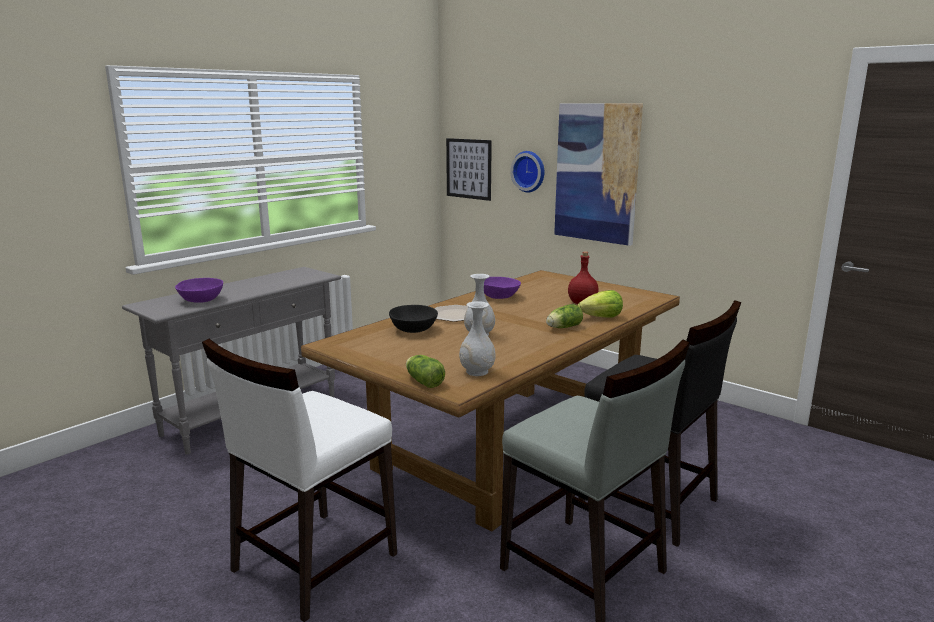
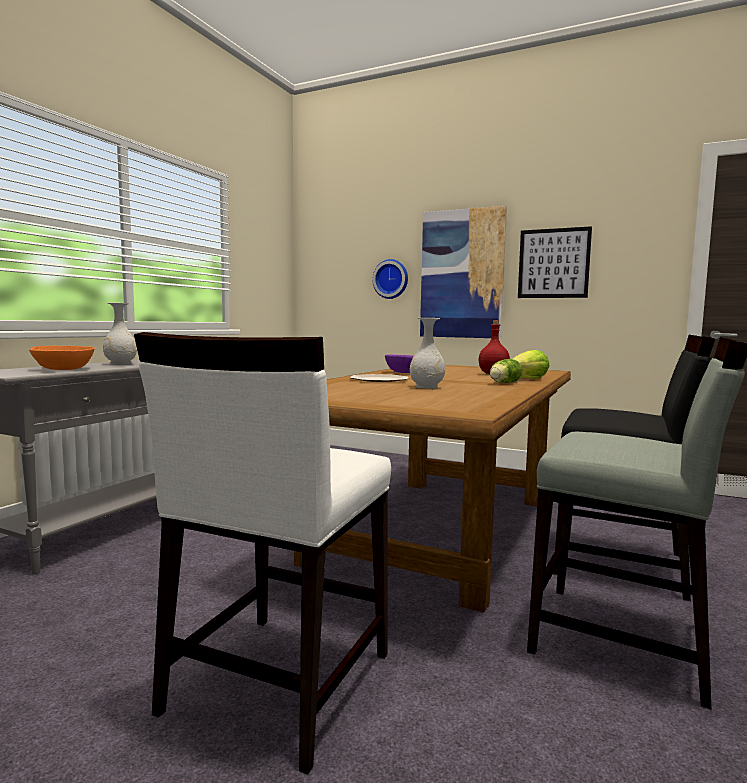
camera: 15 degrees left, 10 degrees down
purple bowl [175,278,223,303] -> orange bowl [29,346,95,370]
black bowl [389,305,438,333] -> none
lettuce [406,355,445,388] -> none
picture [446,138,492,201] -> picture moved to [518,226,592,298]
white vase [459,301,496,376] -> white vase moved to [103,303,137,365]

